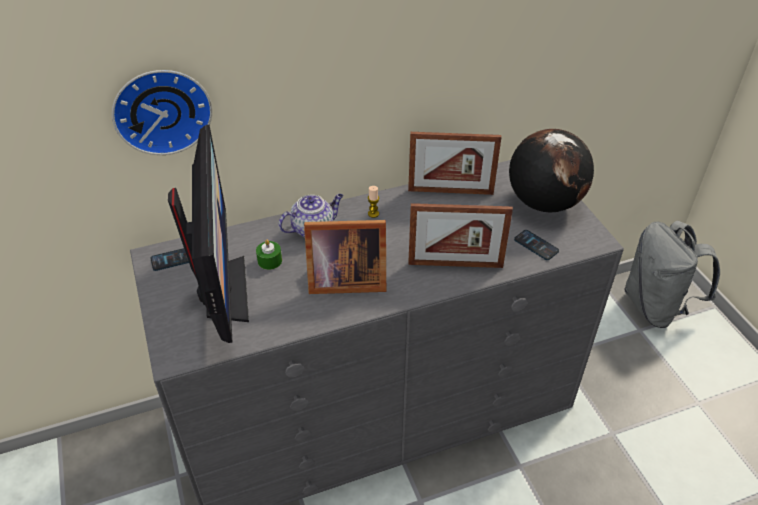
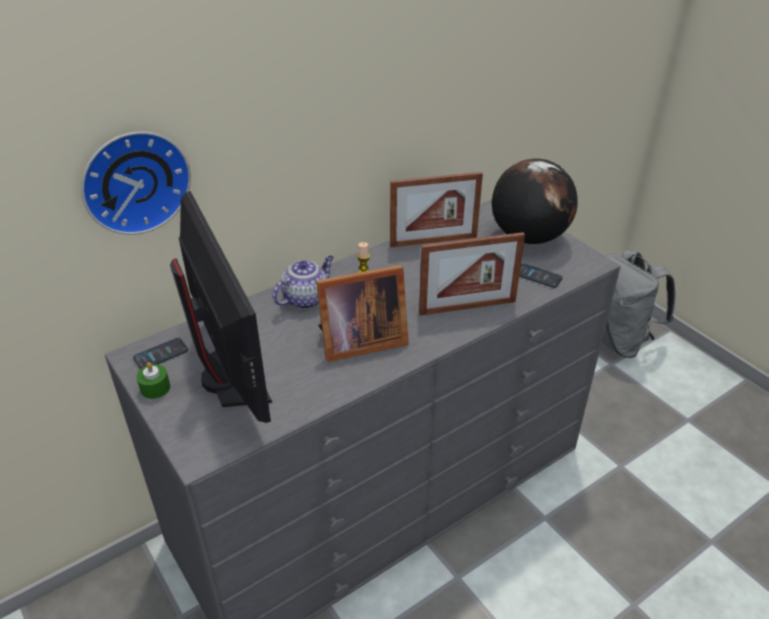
camera: 15 degrees left, 5 degrees down
green candle [256,240,282,270] -> green candle moved to [136,362,170,399]

